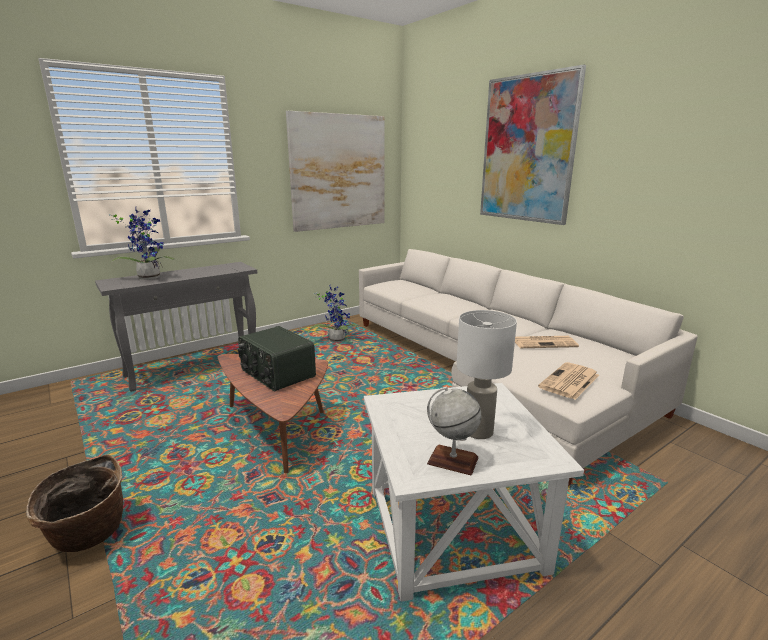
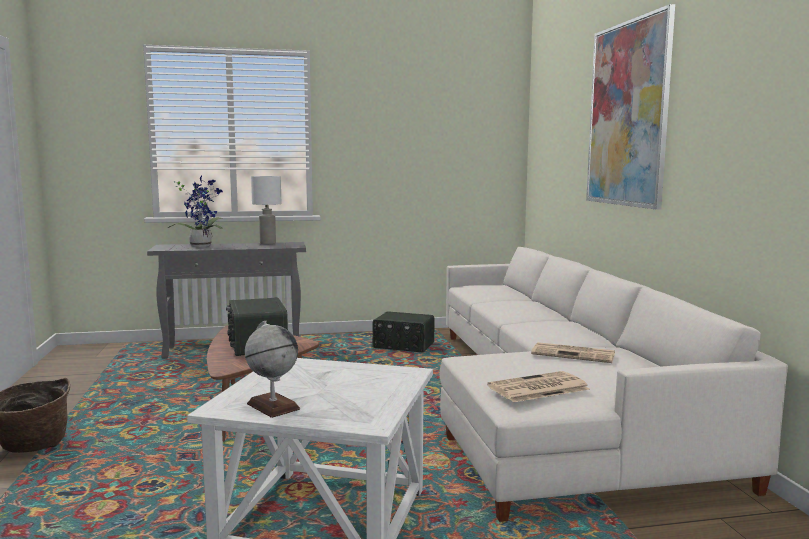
camera: 25 degrees right, 10 degrees down
picture [286,111,385,232] -> none
potted plant [310,286,359,342] -> radio [373,311,435,353]
white table lamp [456,310,517,439] -> white table lamp moved to [251,176,281,244]

